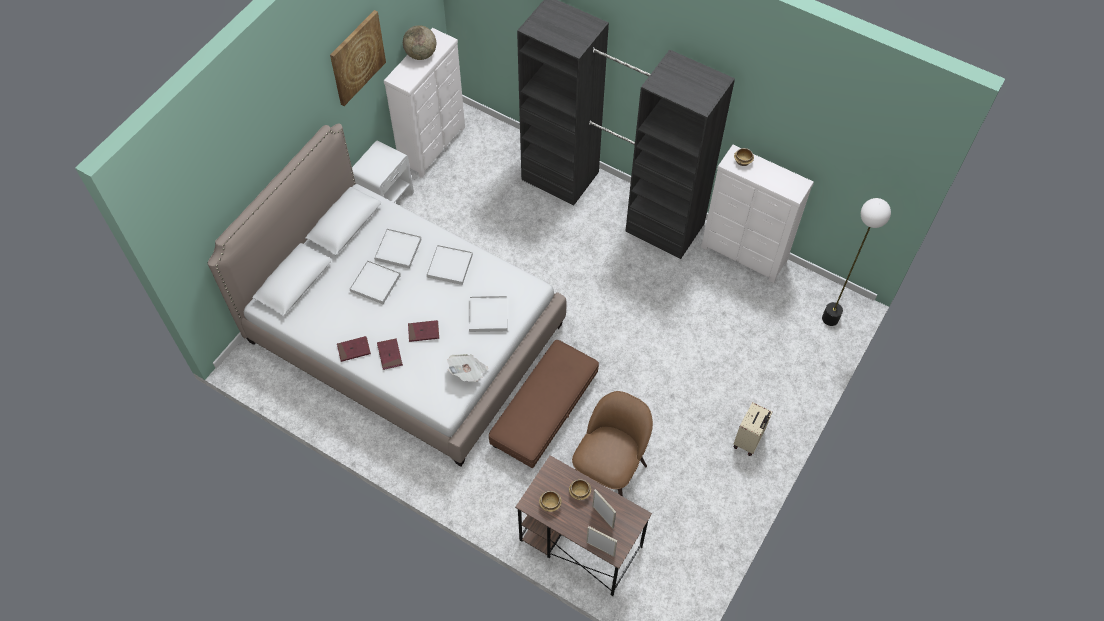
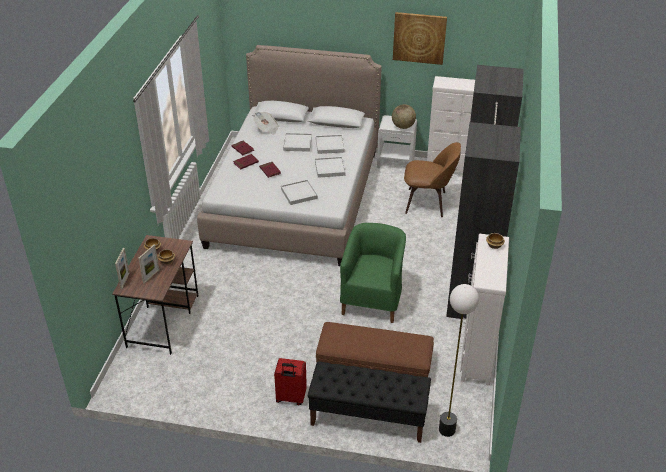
camera: 70 degrees right, 20 degrees down
globe [403,25,436,60] -> globe moved to [392,104,416,129]
newspaper [447,354,488,382] -> newspaper moved to [253,112,279,135]
brown ottoman [489,340,599,468] -> brown ottoman moved to [316,322,434,377]
brown chair [572,391,653,496] -> brown chair moved to [404,142,461,217]
beige suitcase [734,402,772,456] -> red suitcase [274,358,307,405]
none -> black bench [308,361,431,443]
none -> green armchair [340,223,406,323]

